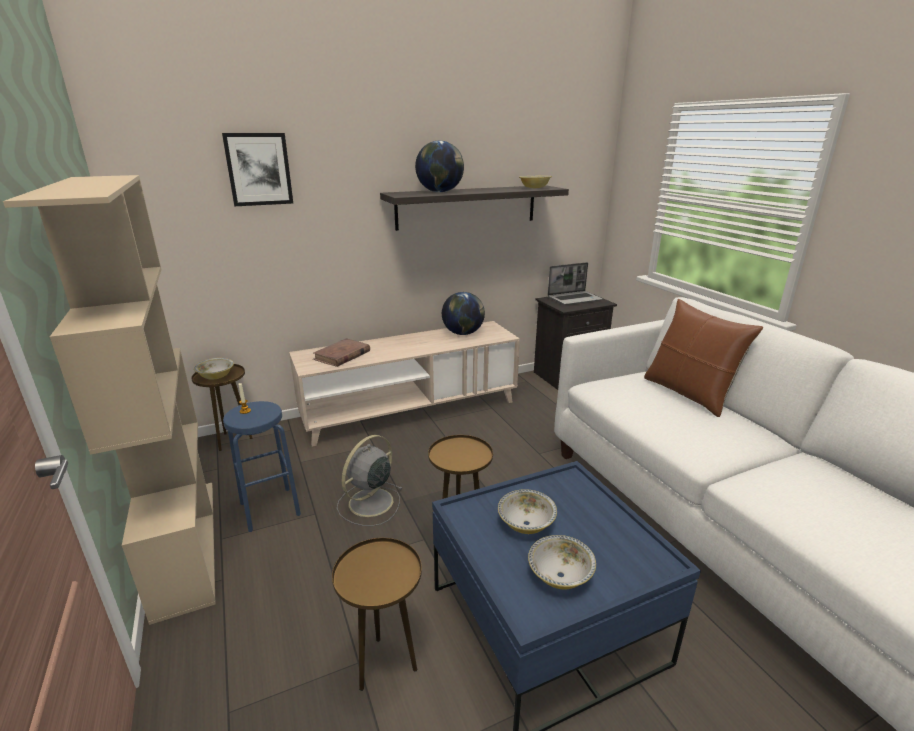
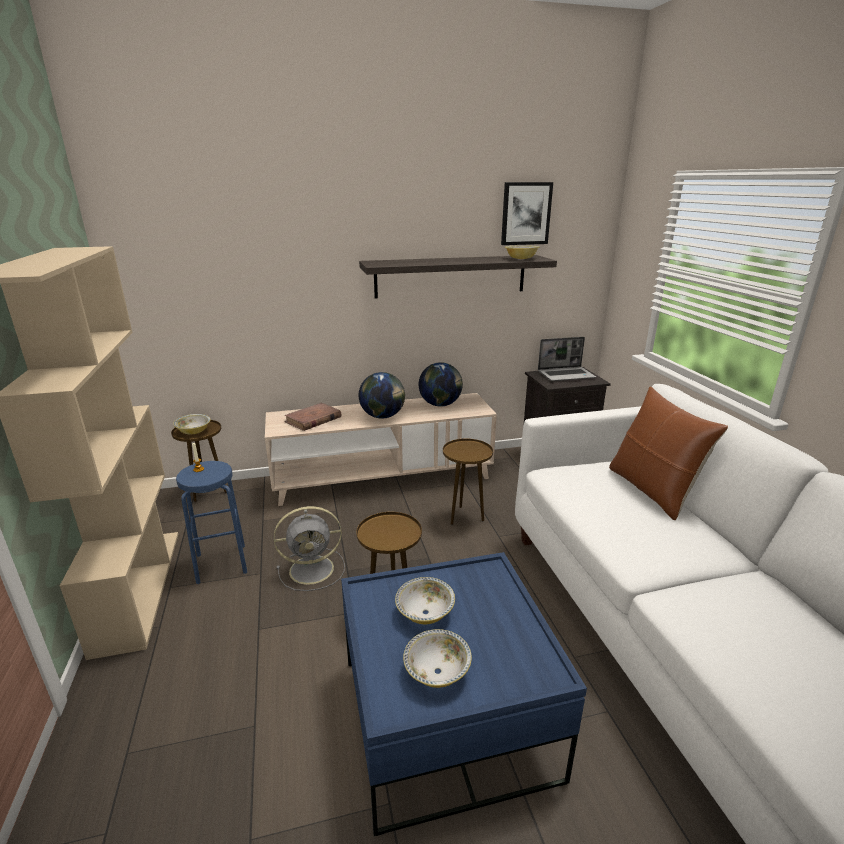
camera: 10 degrees right, 0 degrees up
picture [222,133,293,206] -> picture moved to [501,182,553,245]
brown side table [332,538,422,691] -> brown side table moved to [443,438,493,525]
grey fan [337,435,403,526] -> grey fan turned 150 degrees counterclockwise [274,506,345,591]
globe [415,141,464,192] -> globe moved to [359,372,405,419]

